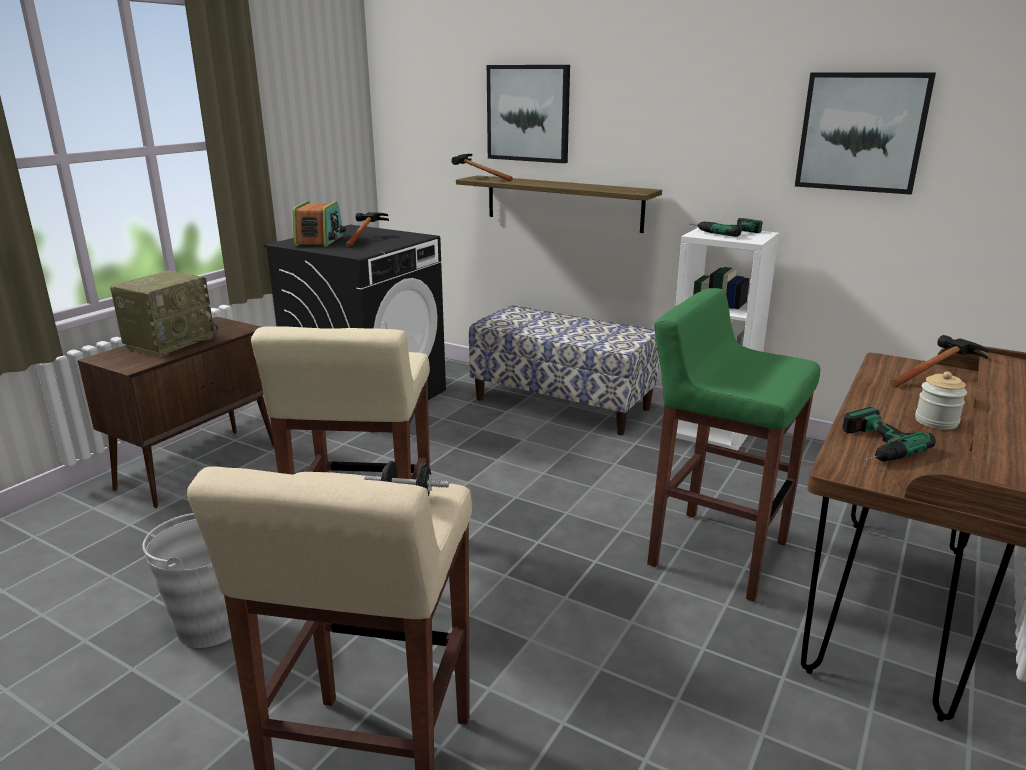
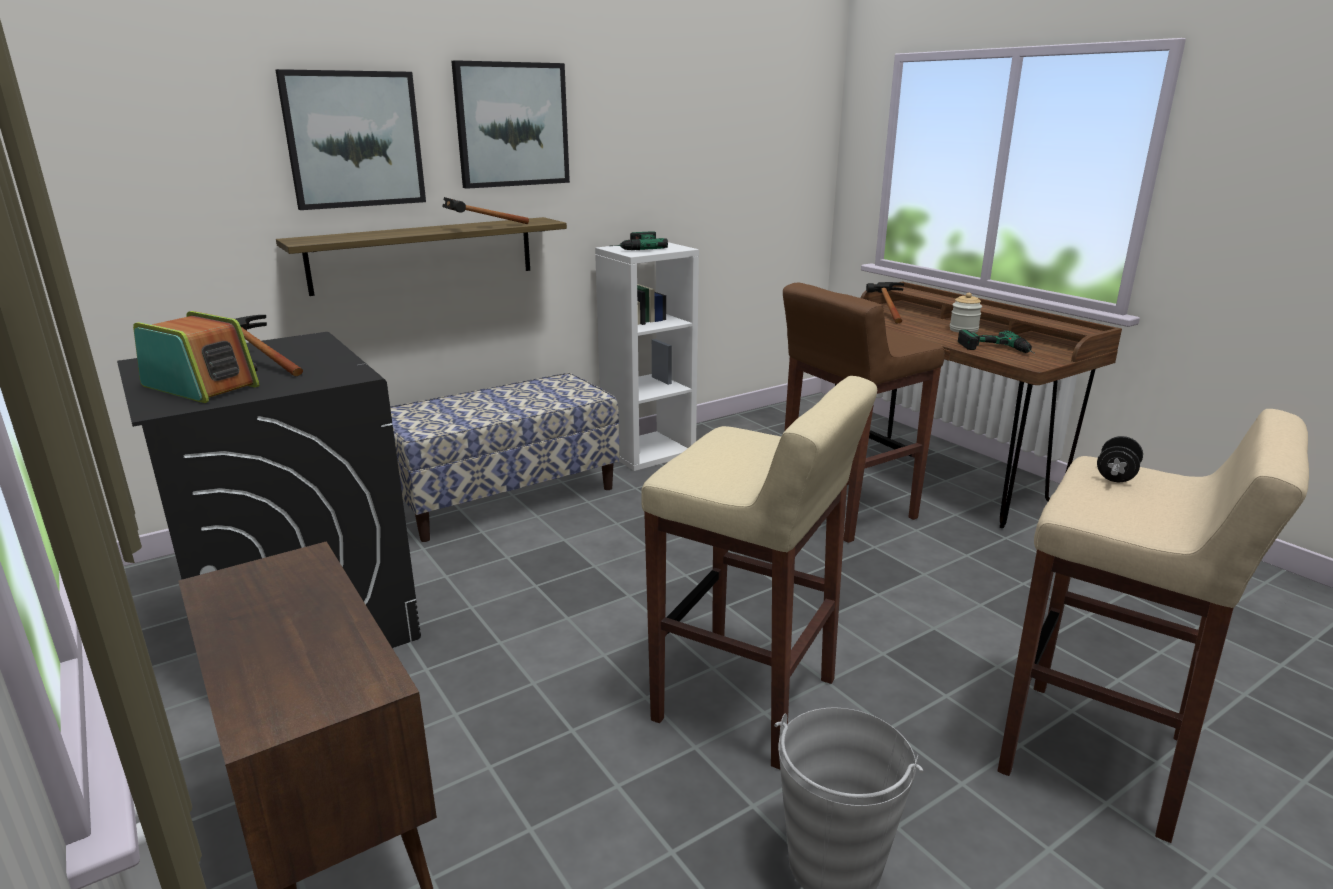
camera: 65 degrees left, 0 degrees up
radio [110,271,218,357] -> none
hammer [451,154,513,181] -> hammer moved to [442,197,529,224]
green stool [647,288,820,602] -> brown stool [783,282,945,543]
picture [795,73,936,195] -> picture moved to [451,60,570,189]

